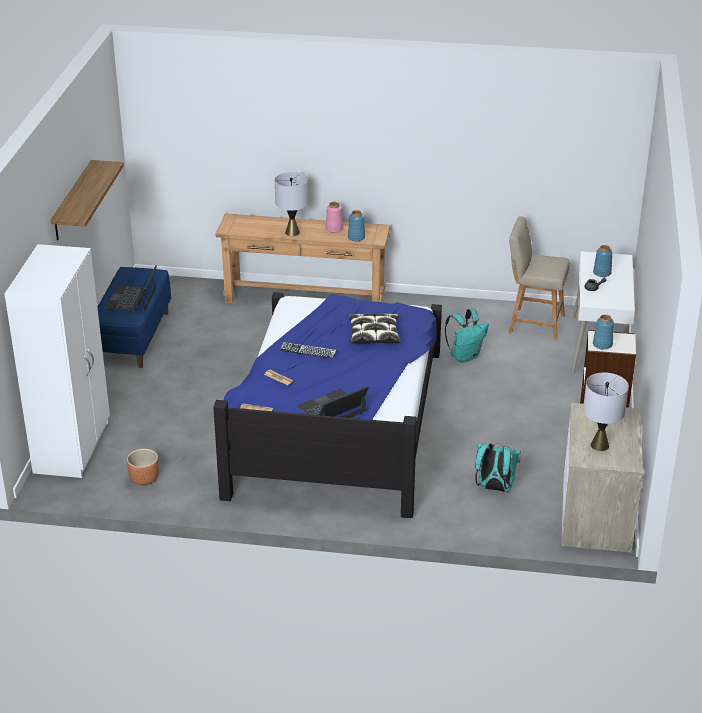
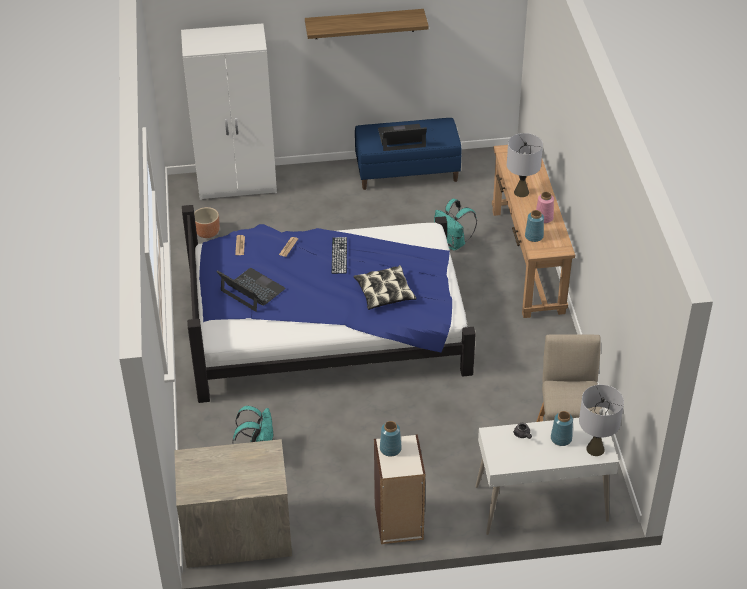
camera: 75 degrees right, 10 degrees up
turquoise backpack [445,308,489,363] -> turquoise backpack moved to [434,199,477,250]
grey table lamp [583,373,629,451] -> grey table lamp moved to [579,385,624,456]

